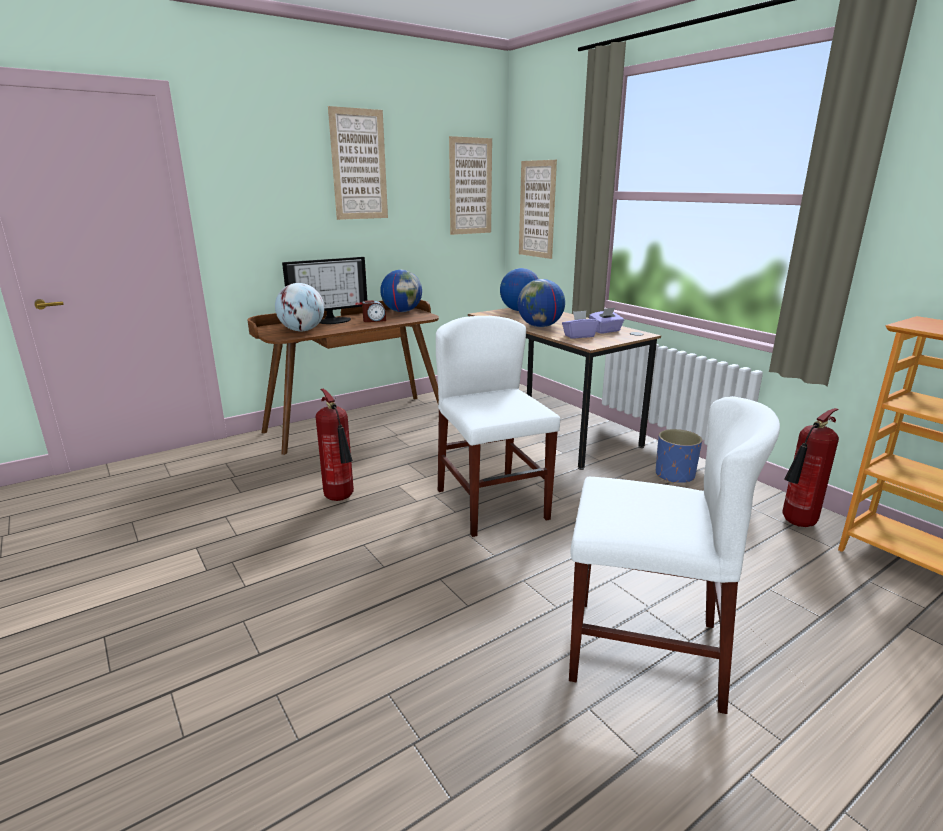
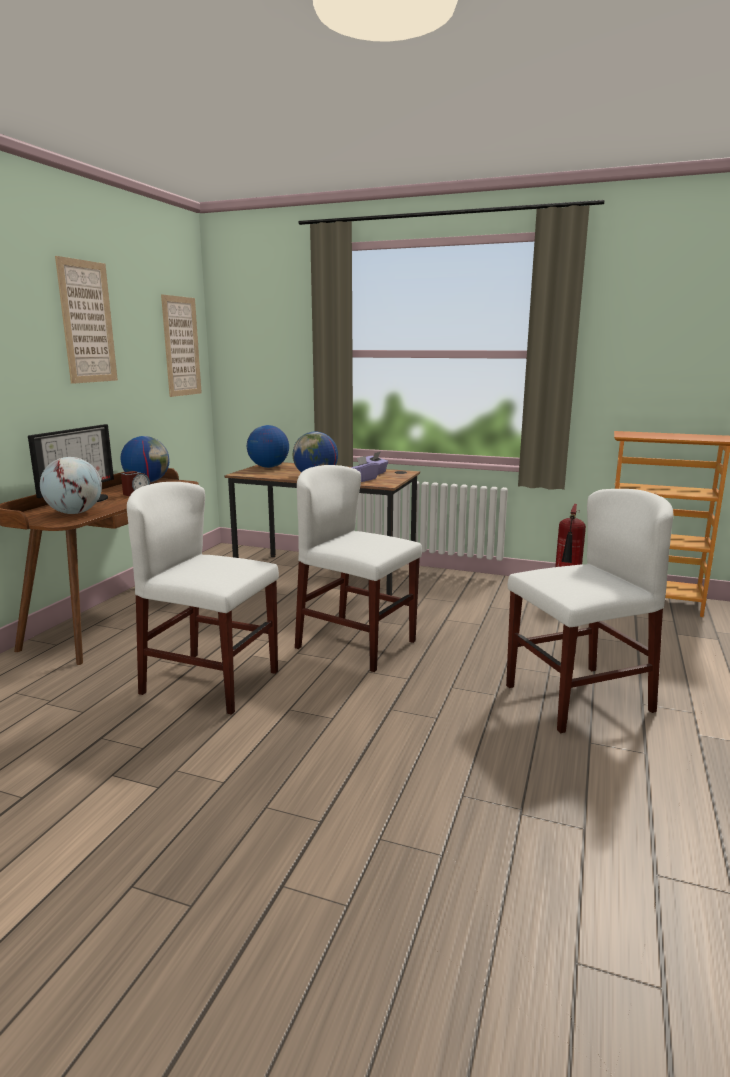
camera: 35 degrees left, 5 degrees down
fire extinguisher [316,389,354,501] -> white chair [127,482,279,715]
picture [519,160,557,259] -> none
blue planter [656,429,702,484] -> none

